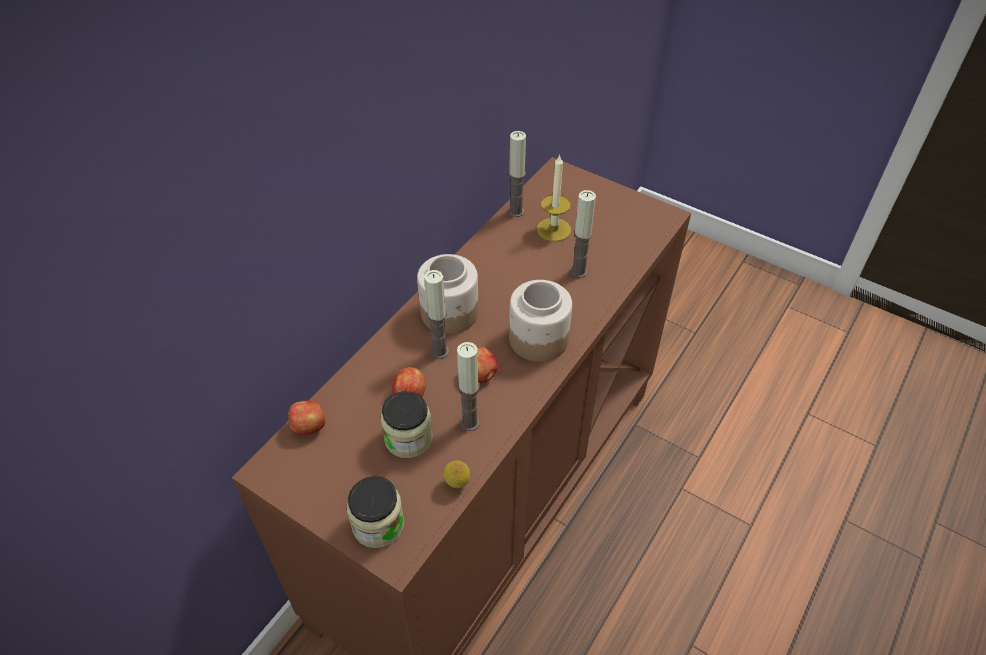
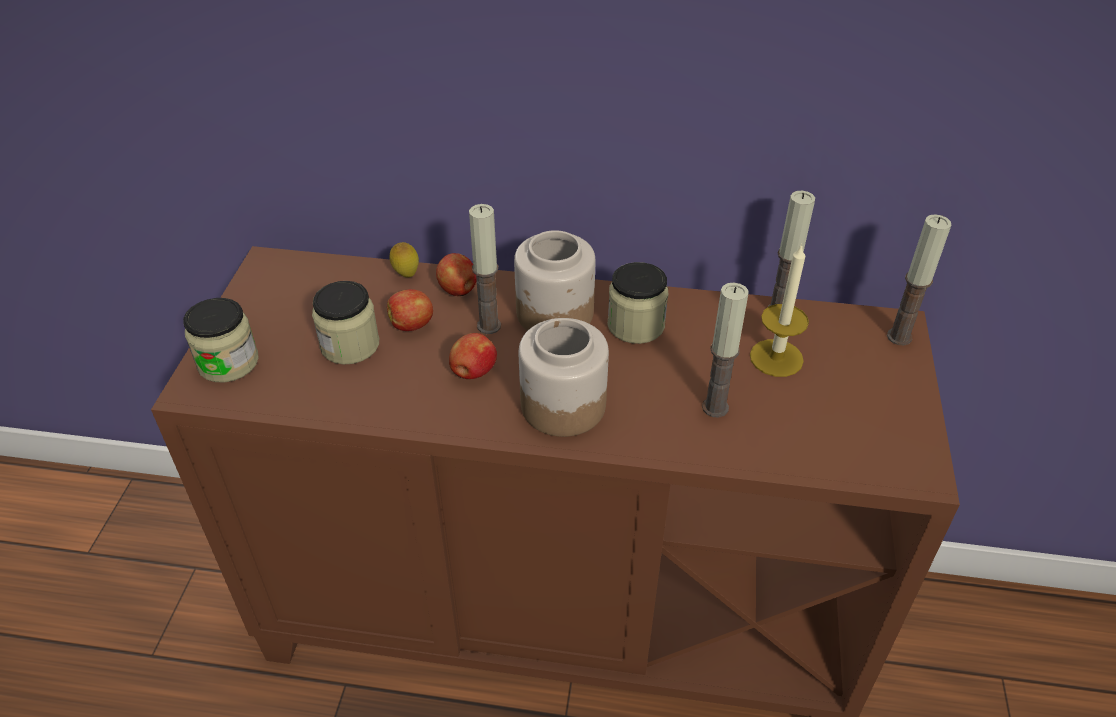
camera: 65 degrees right, 5 degrees down
apple [288,401,325,435] -> apple moved to [436,253,477,296]
lemon [444,461,470,488] -> lemon moved to [389,242,419,277]
candle [457,342,480,431] -> candle moved to [887,214,951,345]
none -> jar [608,262,668,344]

